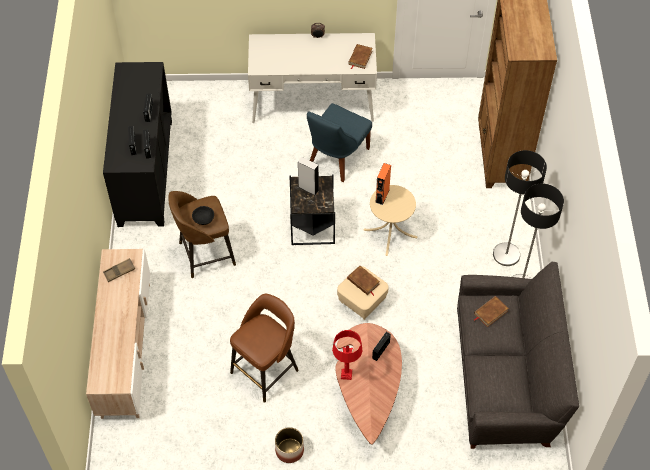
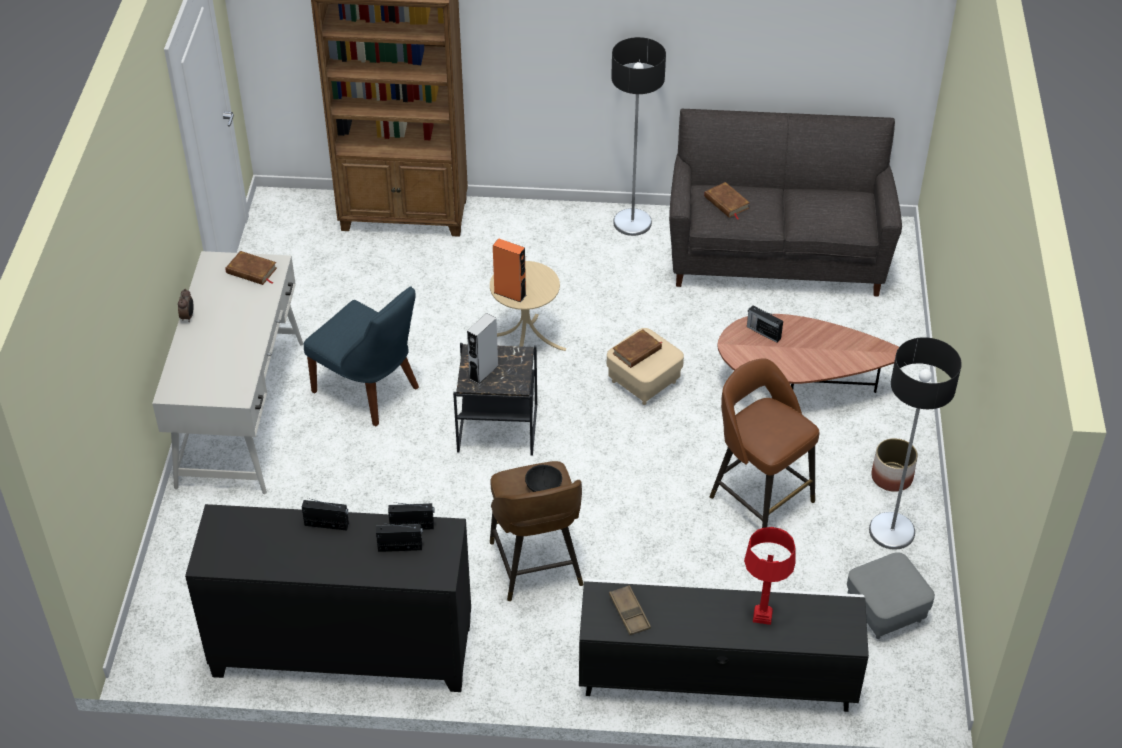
camera: 85 degrees left, 10 degrees down
beige tv stand [86,249,150,419] -> black tv stand [579,579,869,712]
red table lamp [332,330,362,380] -> red table lamp moved to [744,527,795,625]
floor lamp [493,150,547,266] -> floor lamp moved to [869,337,962,550]
none -> grey ottoman [847,552,935,639]

